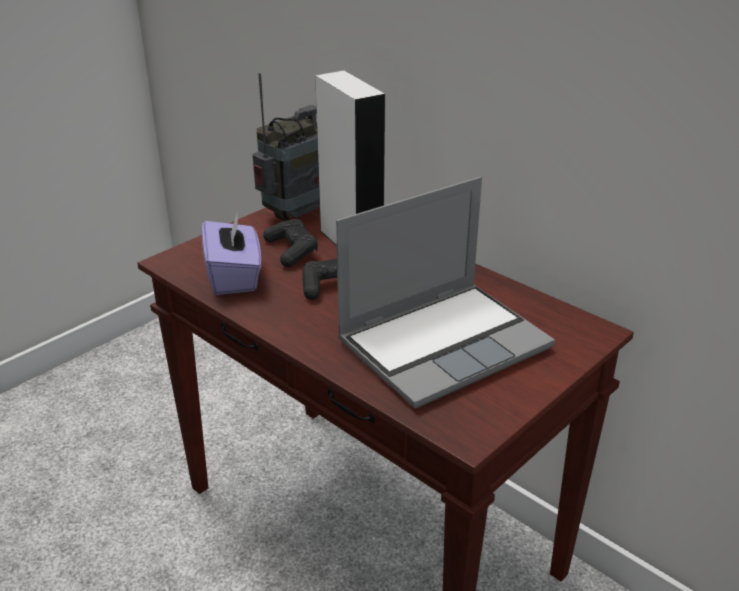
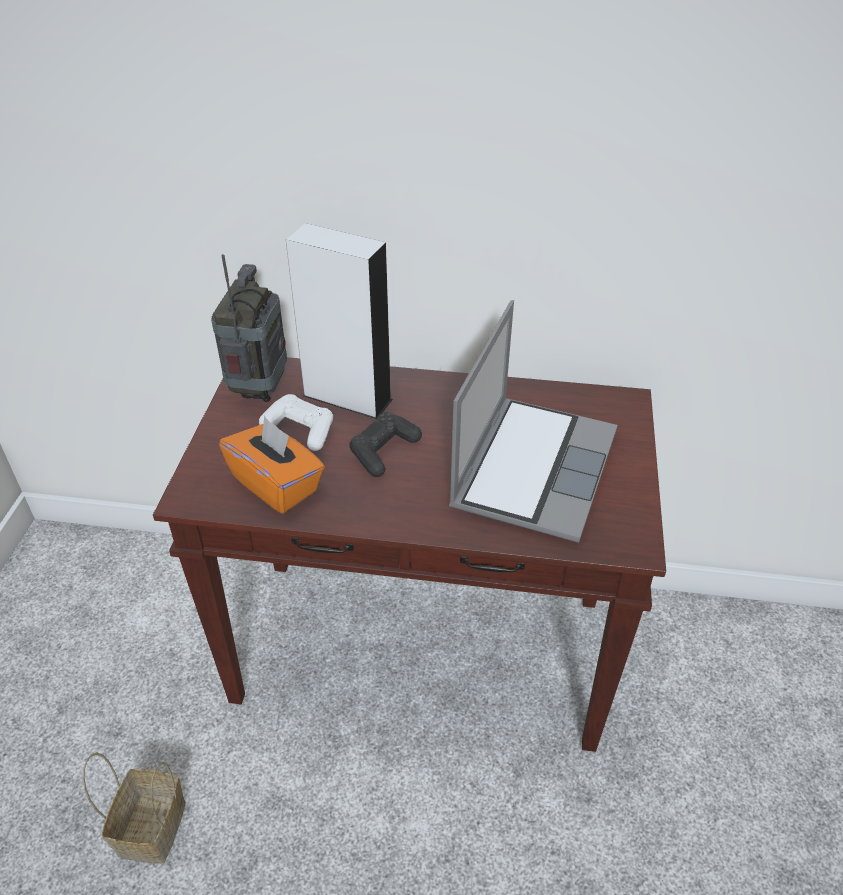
camera: 35 degrees left, 10 degrees up
purple tissue box [202,211,261,295] -> orange tissue box [219,416,325,514]
black game controller [263,219,318,267] -> white game controller [259,394,333,451]
none -> basket [83,752,186,864]

